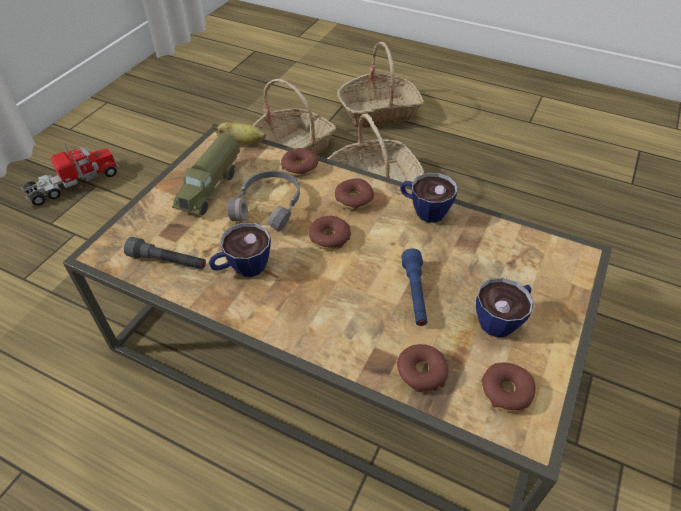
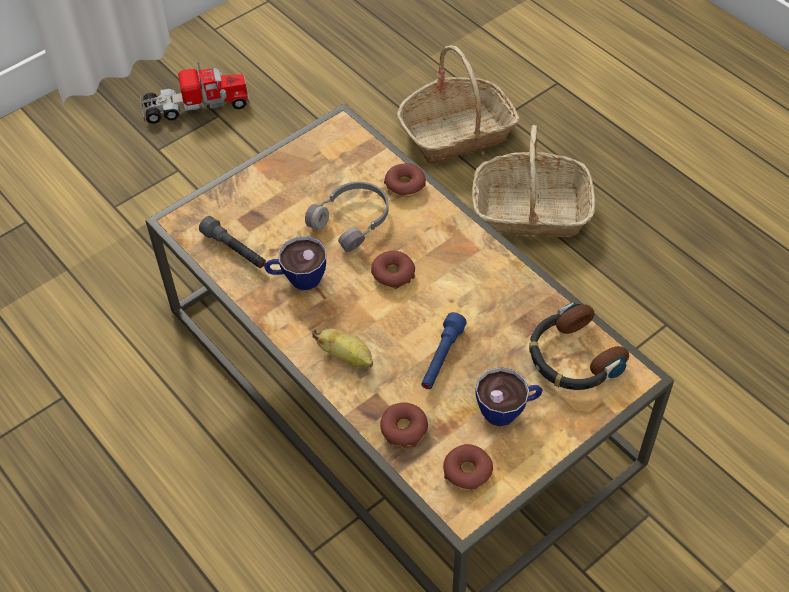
camera: 25 degrees right, 5 degrees up
toy truck [172,133,240,215] -> none
banana [212,122,266,144] -> banana moved to [312,329,373,368]
donut [335,179,374,210] -> none
basket [337,42,424,127] -> none
cup [400,173,458,223] -> none
none -> headphones [529,303,629,390]

